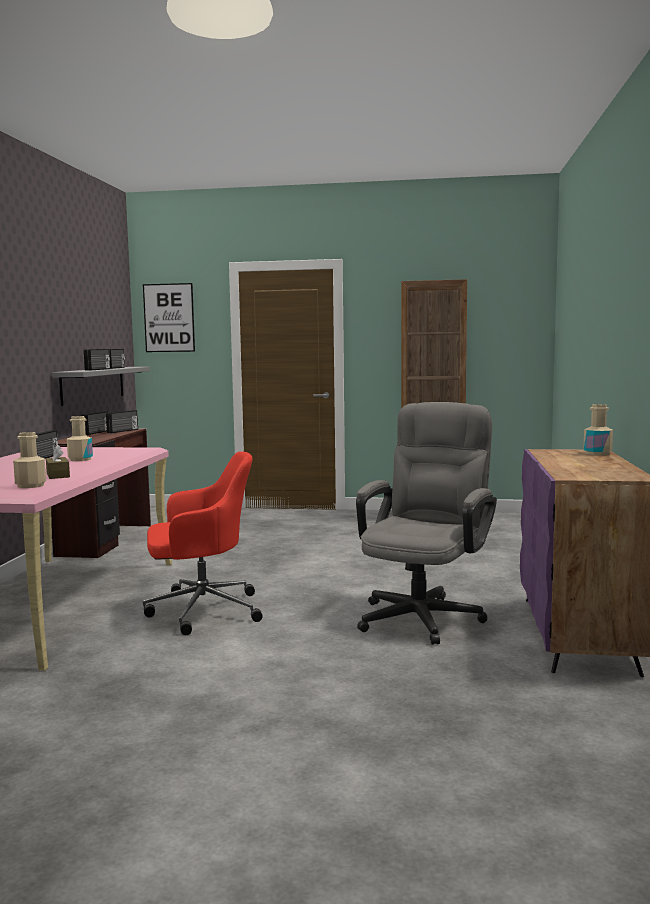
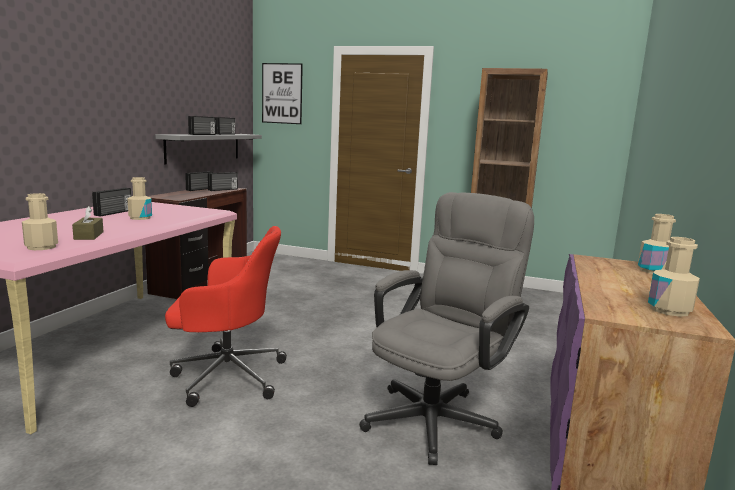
camera: 10 degrees right, 5 degrees up
none -> beige bottle [648,237,700,317]

